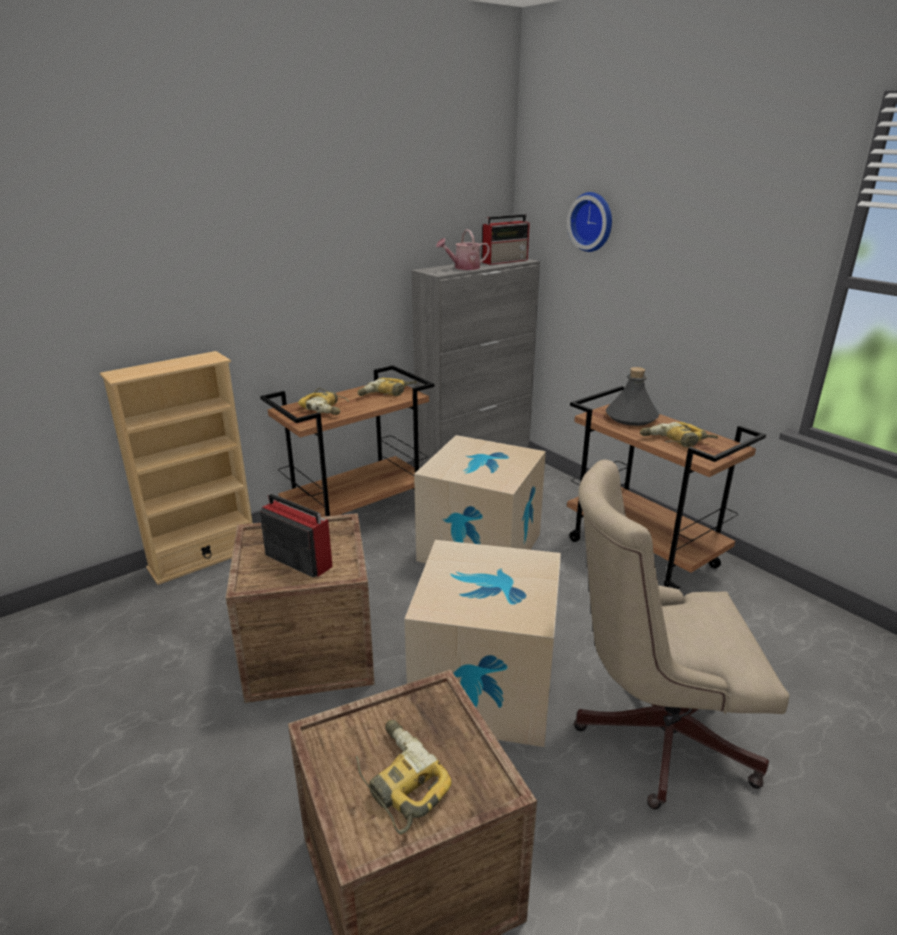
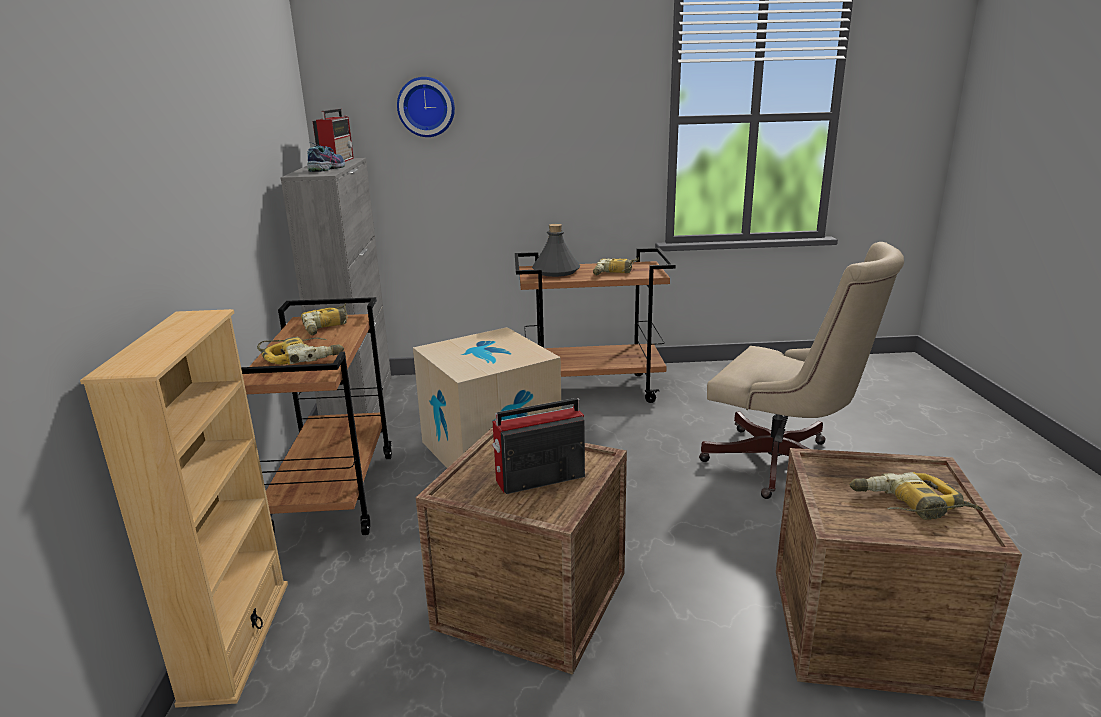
camera: 55 degrees left, 5 degrees down
cardboard box [404,540,561,747] -> none
watering can [436,229,490,270] -> shoe [307,143,345,172]
beige office chair [574,460,789,810] -> beige office chair turned 90 degrees counterclockwise [699,242,904,499]

